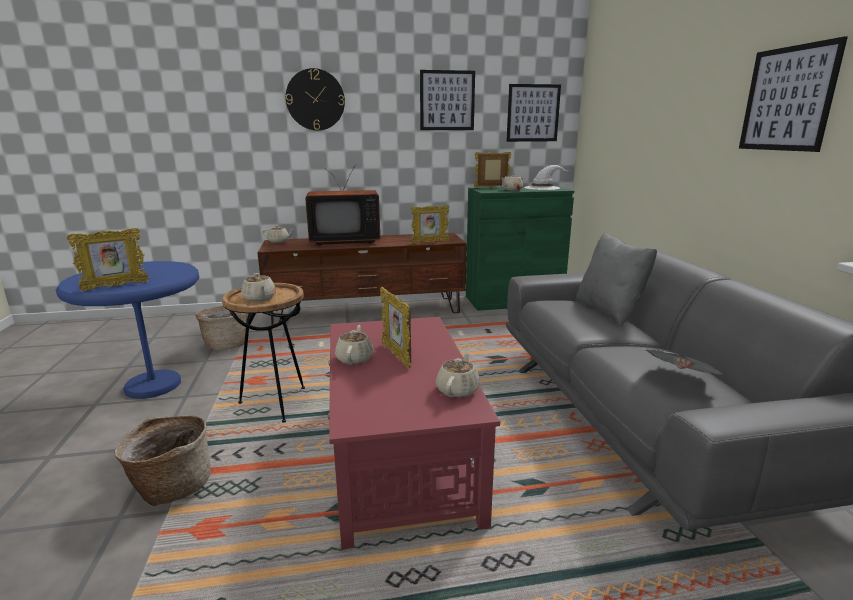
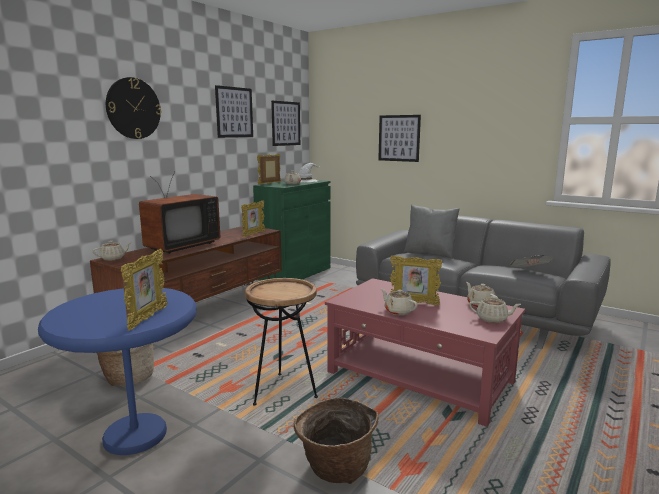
camera: 45 degrees left, 5 degrees down
beige teapot [241,273,276,302] -> beige teapot moved to [469,296,521,323]
picture [739,36,848,152] -> picture moved to [378,115,421,162]

